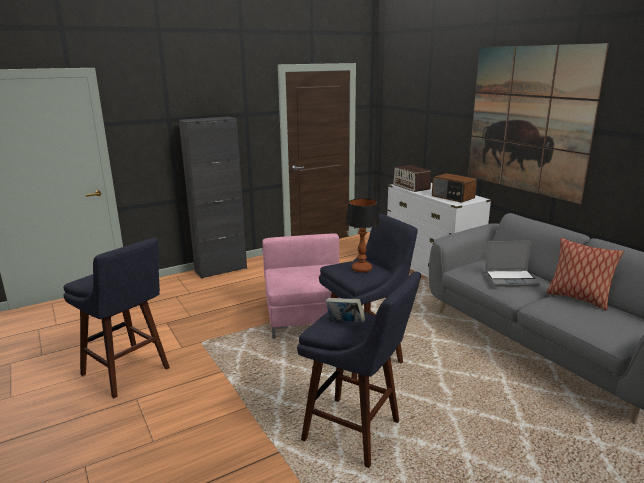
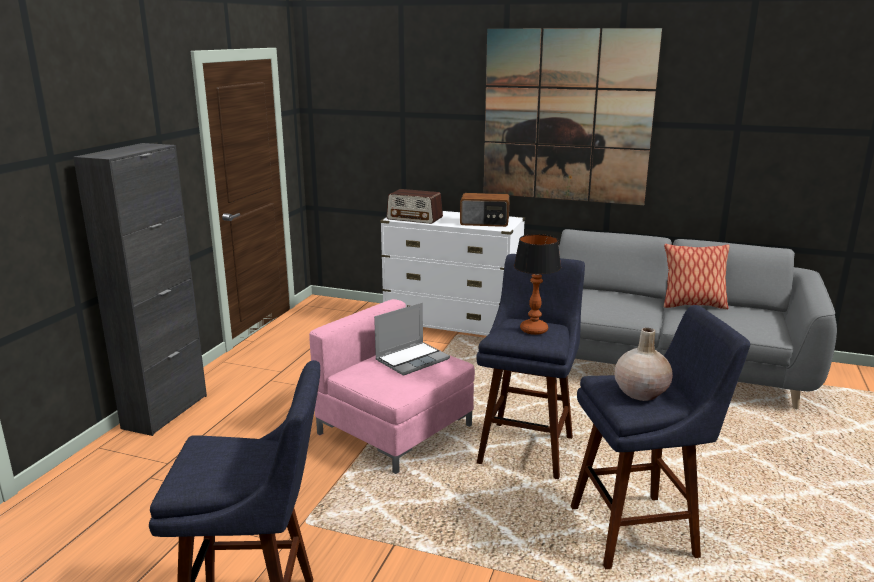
camera: 40 degrees left, 0 degrees up
book [325,298,365,322] -> beige vase [614,328,673,401]
laptop [484,241,540,286] -> laptop moved to [374,303,450,376]

